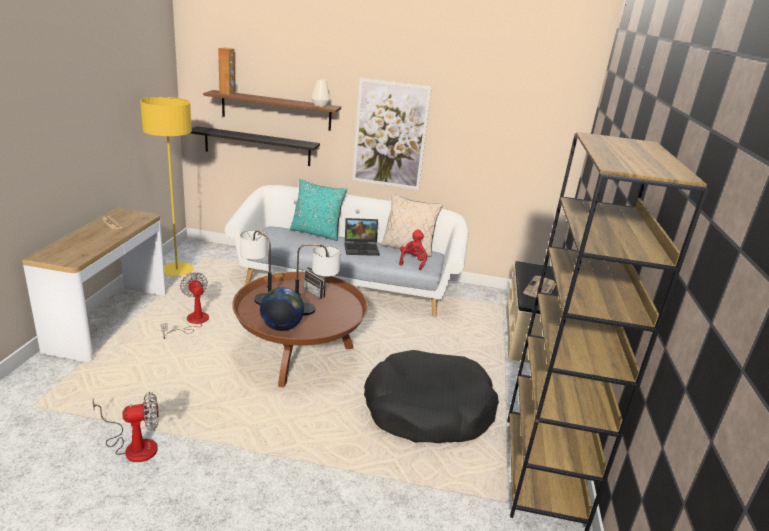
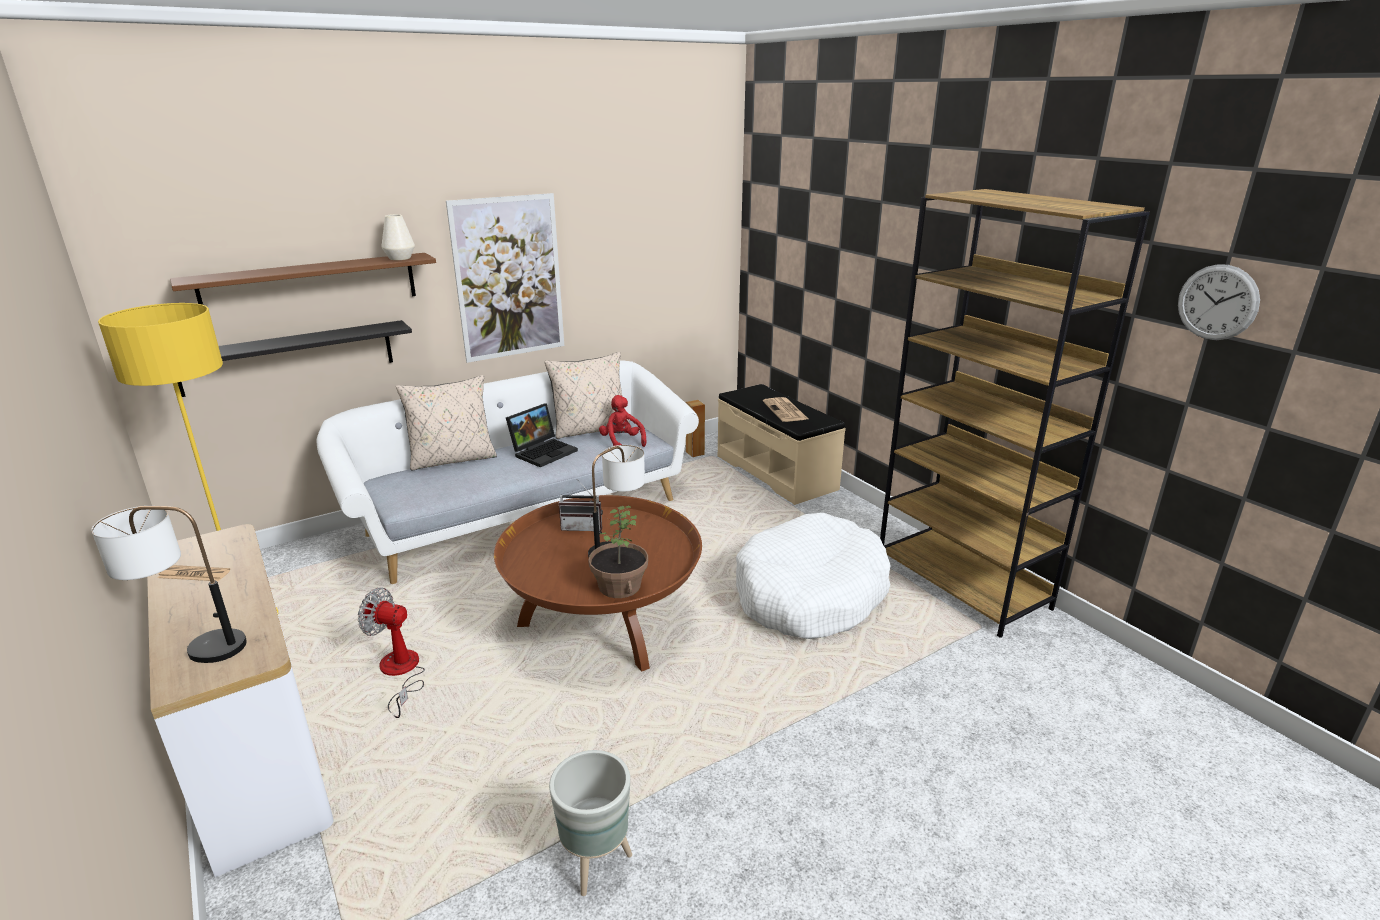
camera: 40 degrees left, 0 degrees up
fan [92,392,159,462] -> grey planter [549,750,632,896]
brown speaker [218,47,235,95] -> brown speaker moved to [686,400,705,457]
table lamp [240,230,272,305] -> table lamp moved to [91,506,247,663]
globe [260,287,304,331] -> potted plant [588,506,648,598]
turquoise pillow [290,179,347,241] -> beige pillow [396,375,497,471]
black dog bed [364,350,499,443] -> white dog bed [736,513,890,639]
none -> wall clock [1178,264,1260,340]

